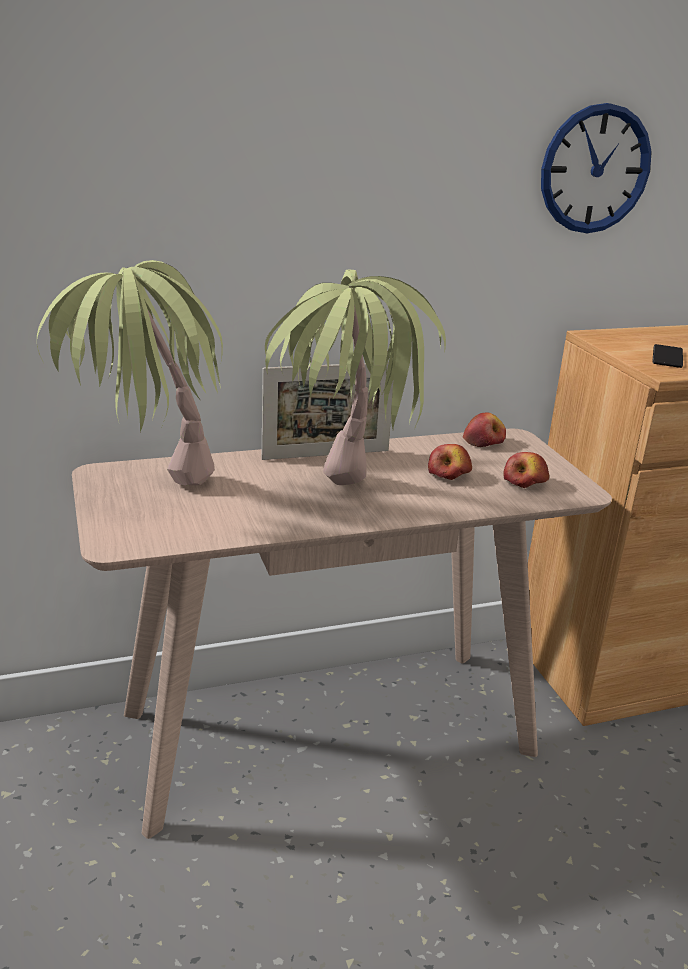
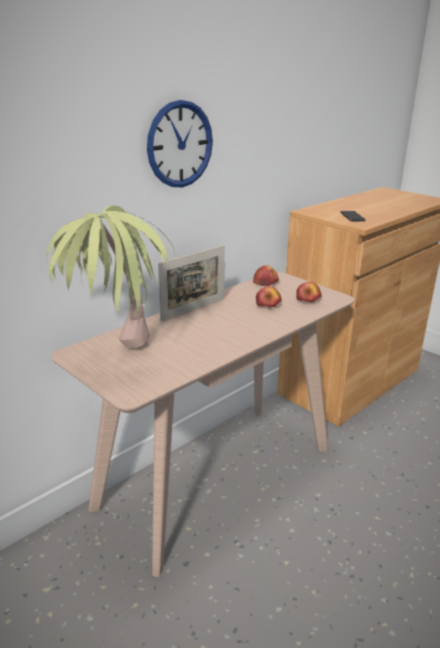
camera: 25 degrees left, 0 degrees up
potted plant [265,269,446,485] -> none
wall clock [541,103,652,233] -> wall clock moved to [147,100,213,187]

